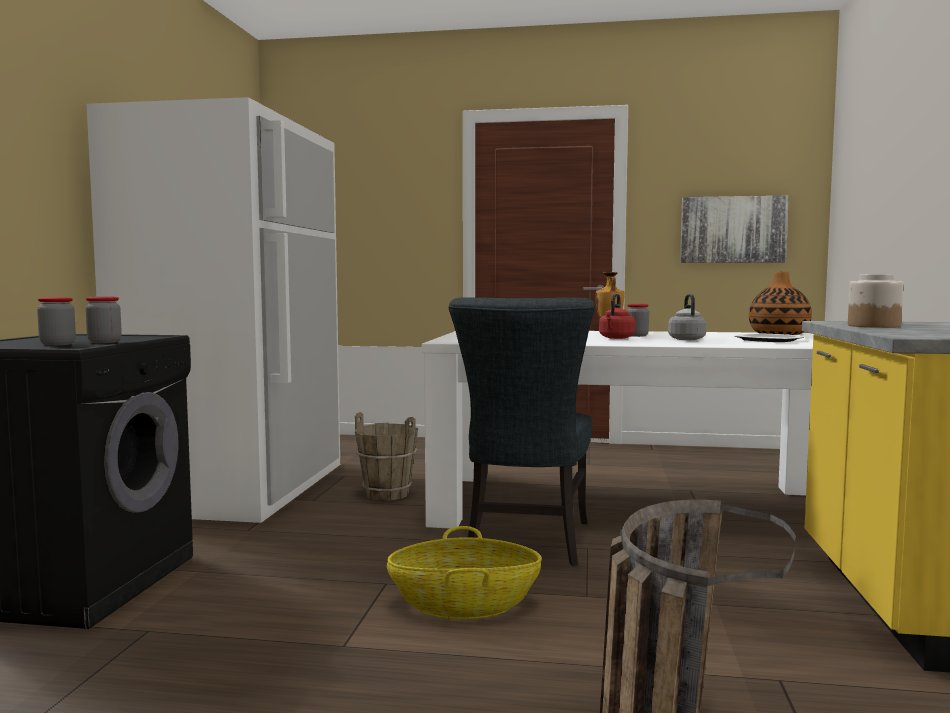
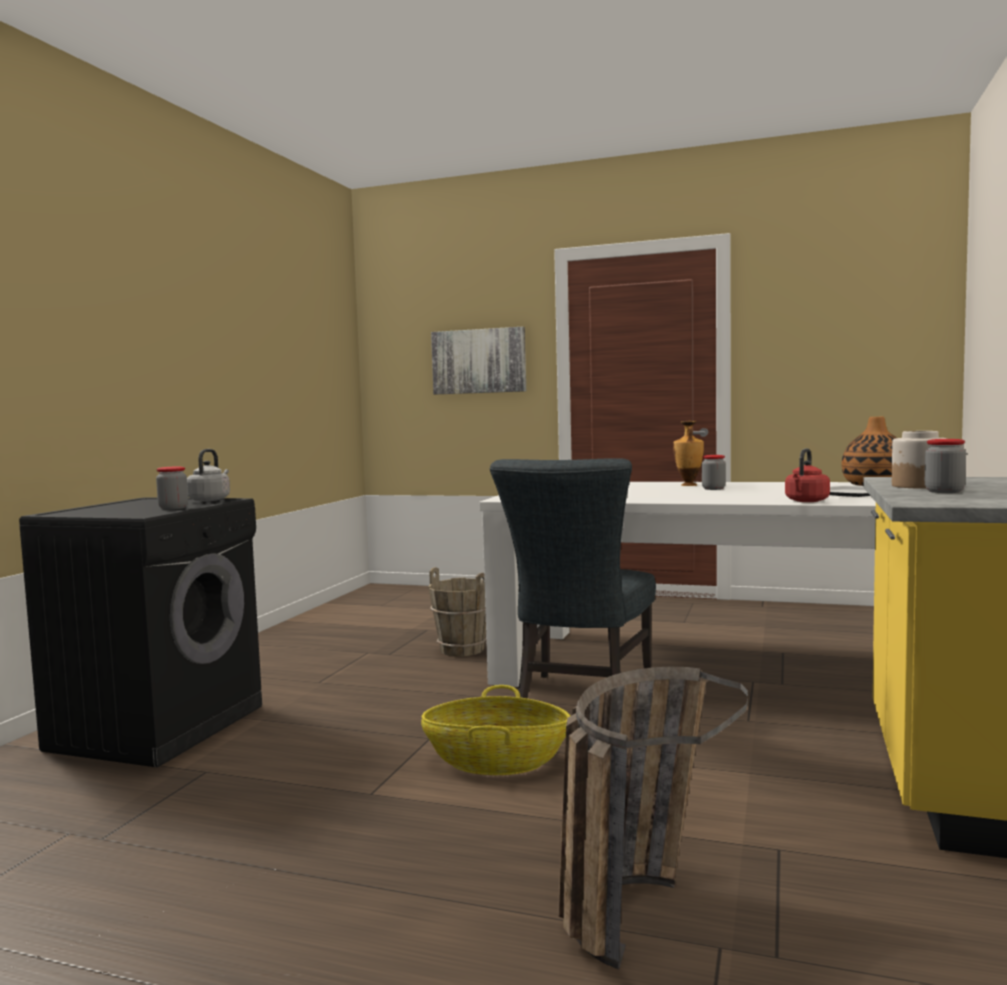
camera: 10 degrees right, 0 degrees up
jar [37,297,76,346] -> jar moved to [925,439,966,493]
white fridge [87,97,340,523] -> none
red kettle [599,294,635,339] -> red kettle moved to [785,448,830,502]
grey kettle [668,294,707,340] -> grey kettle moved to [187,449,230,502]
picture [680,196,789,263] -> picture moved to [431,327,526,394]

